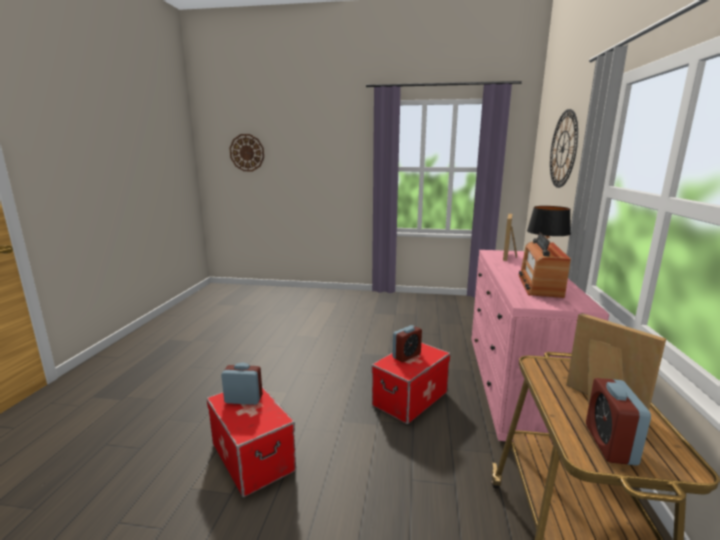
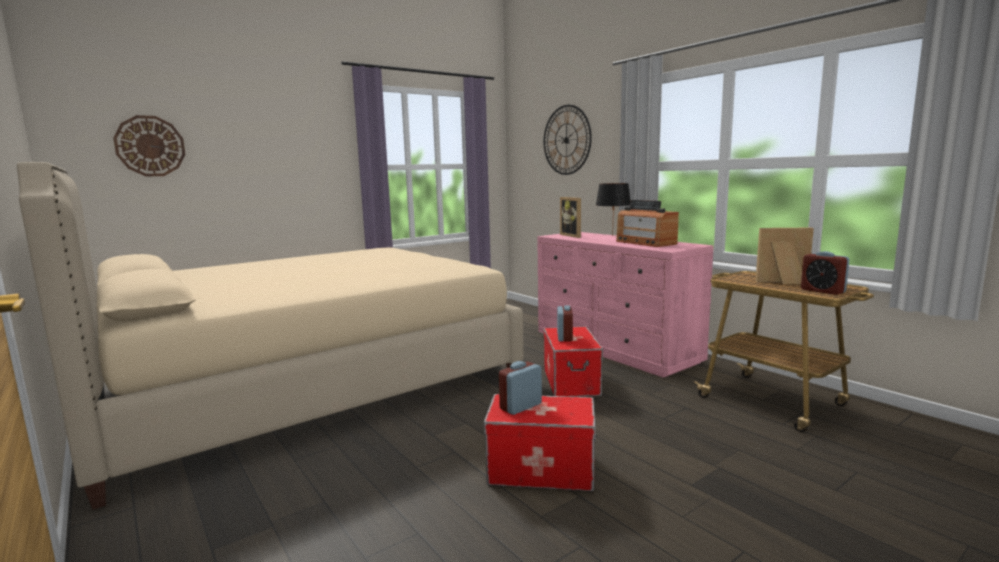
camera: 45 degrees left, 5 degrees down
none -> beige bed [17,162,524,510]

